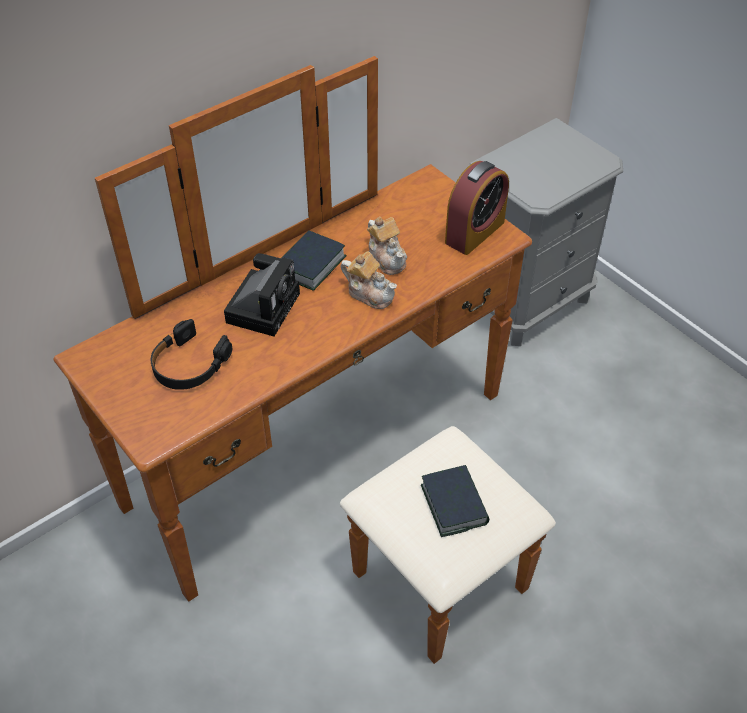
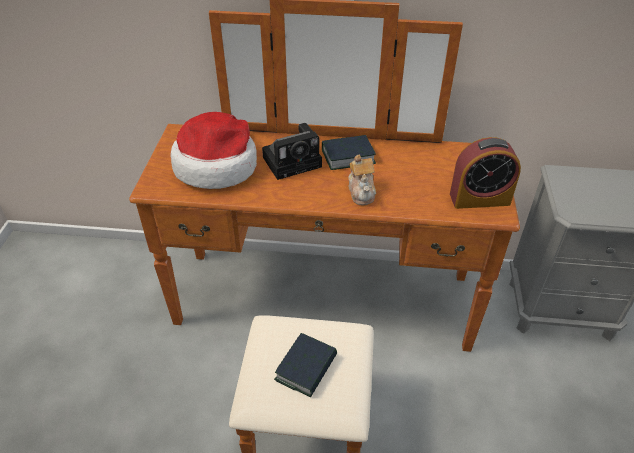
camera: 45 degrees right, 5 degrees down
black headphones [151,319,232,390] -> hat [170,112,257,189]
teapot [367,216,407,275] -> none

